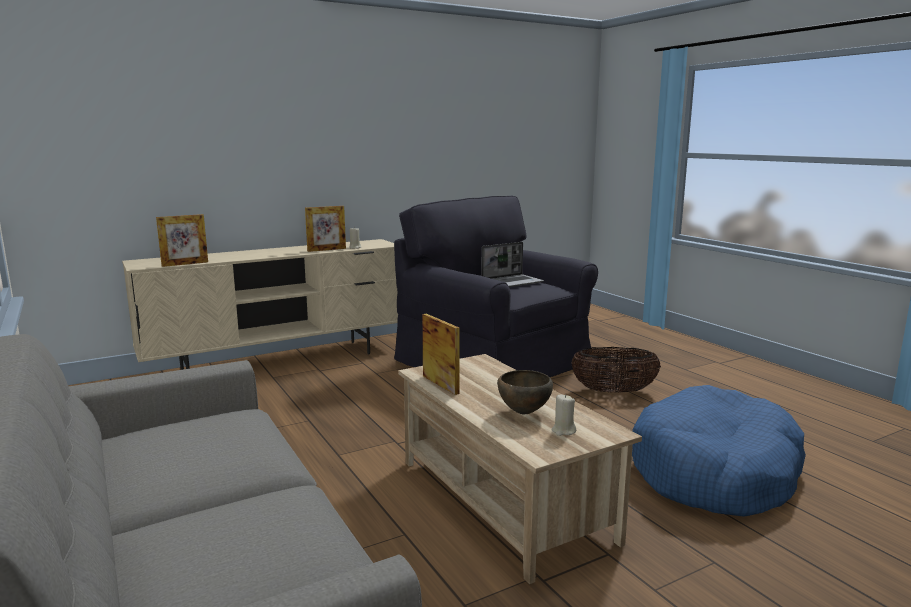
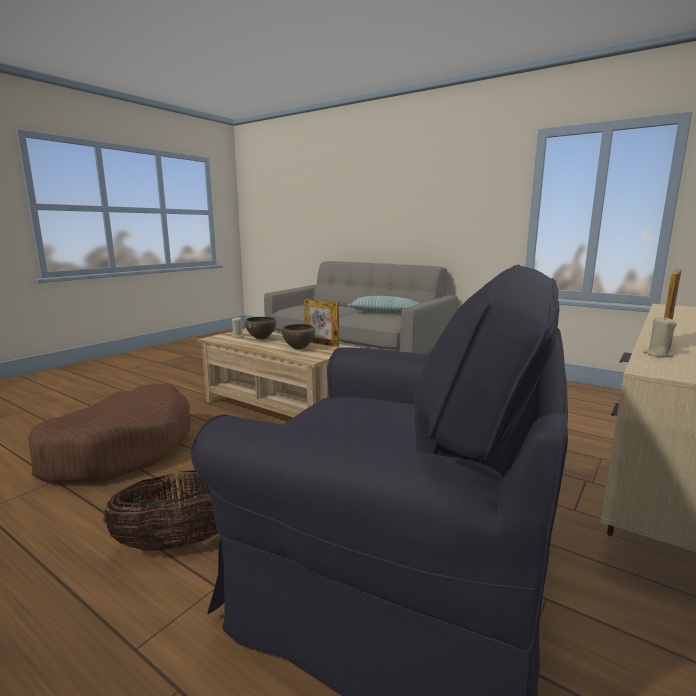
camera: 155 degrees right, 0 degrees up
picture frame [156,214,208,267] -> none
laptop [481,242,544,287] -> none
blue dog bed [632,385,806,517] -> brown dog bed [28,384,191,483]
none -> brown bowl [282,324,315,350]
none -> pillow [347,296,420,313]

